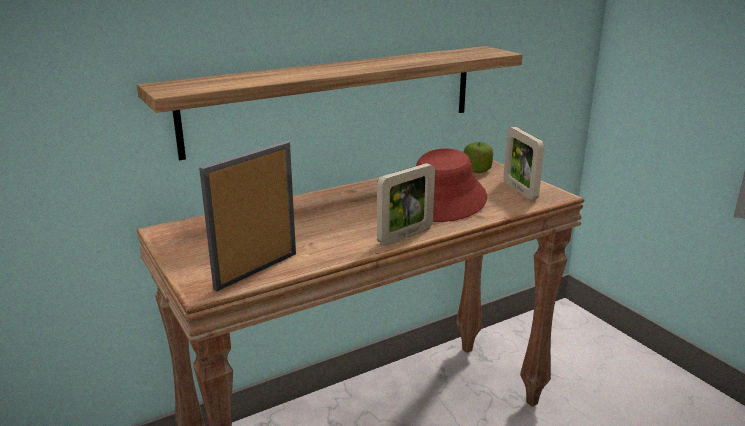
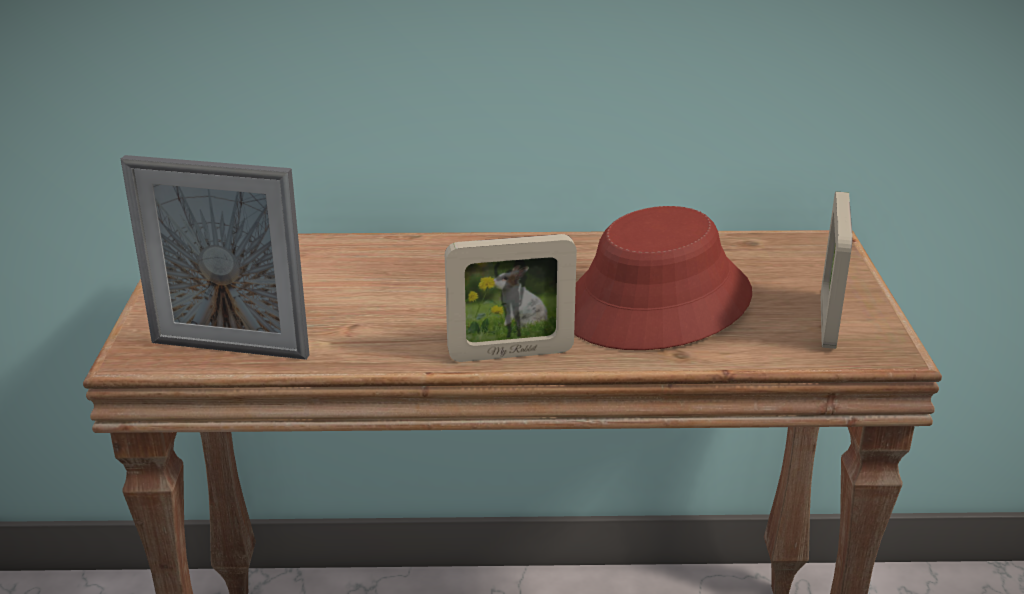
camera: 30 degrees right, 5 degrees up
shelf [137,46,523,160] -> none
picture frame [199,141,296,291] -> picture frame turned 150 degrees counterclockwise [121,155,309,360]
apple [464,142,493,173] -> none

